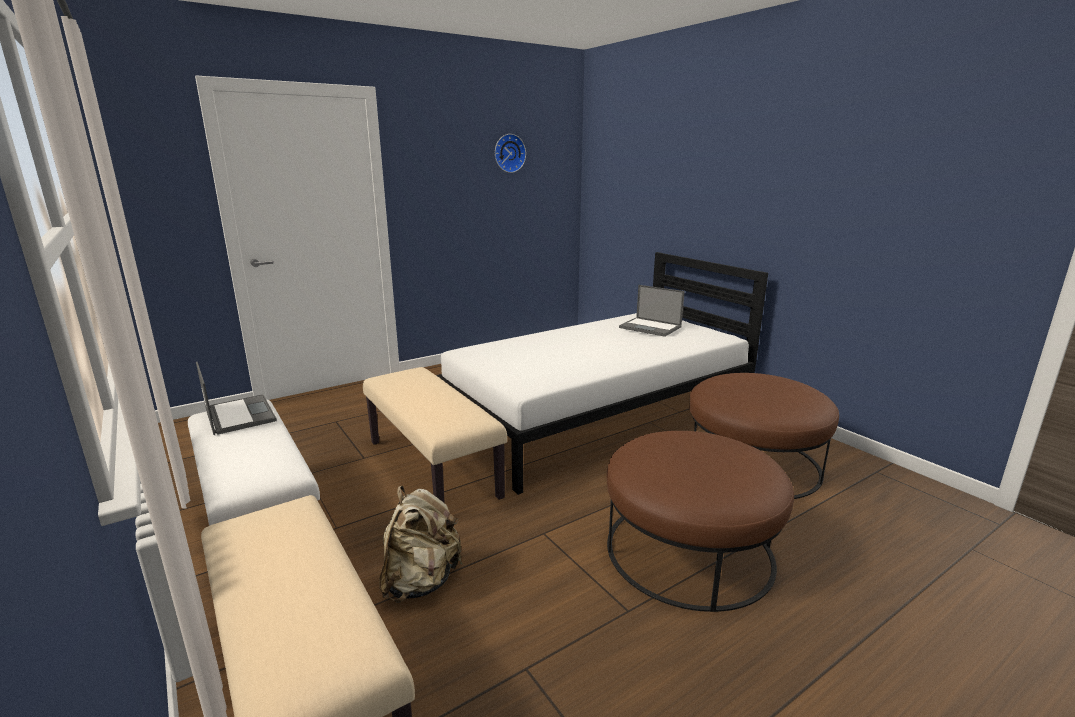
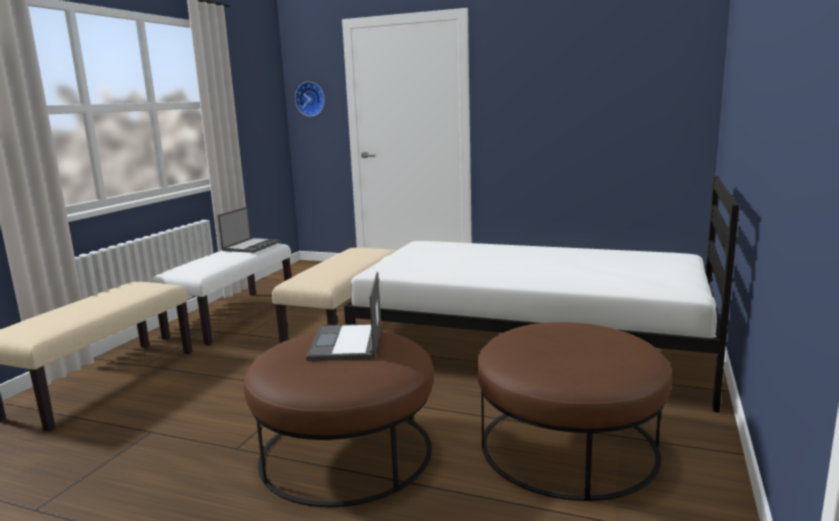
camera: 55 degrees right, 5 degrees down
beige backpack [379,486,463,603] -> none
wall clock [495,134,526,173] -> wall clock moved to [295,82,325,117]
laptop [619,285,685,337] -> laptop moved to [306,272,381,361]

